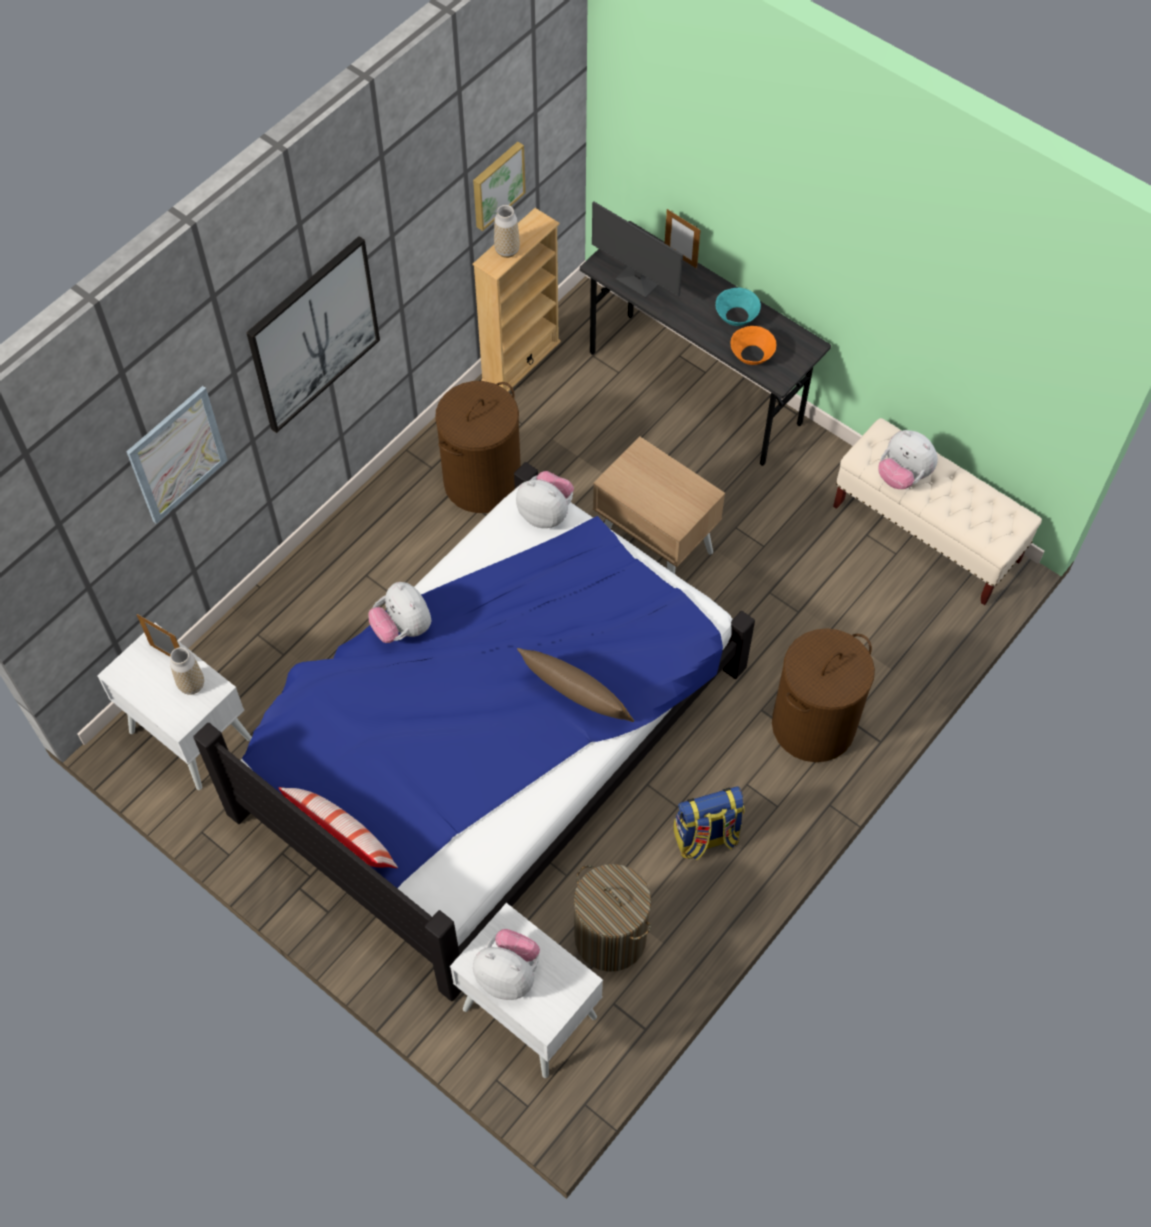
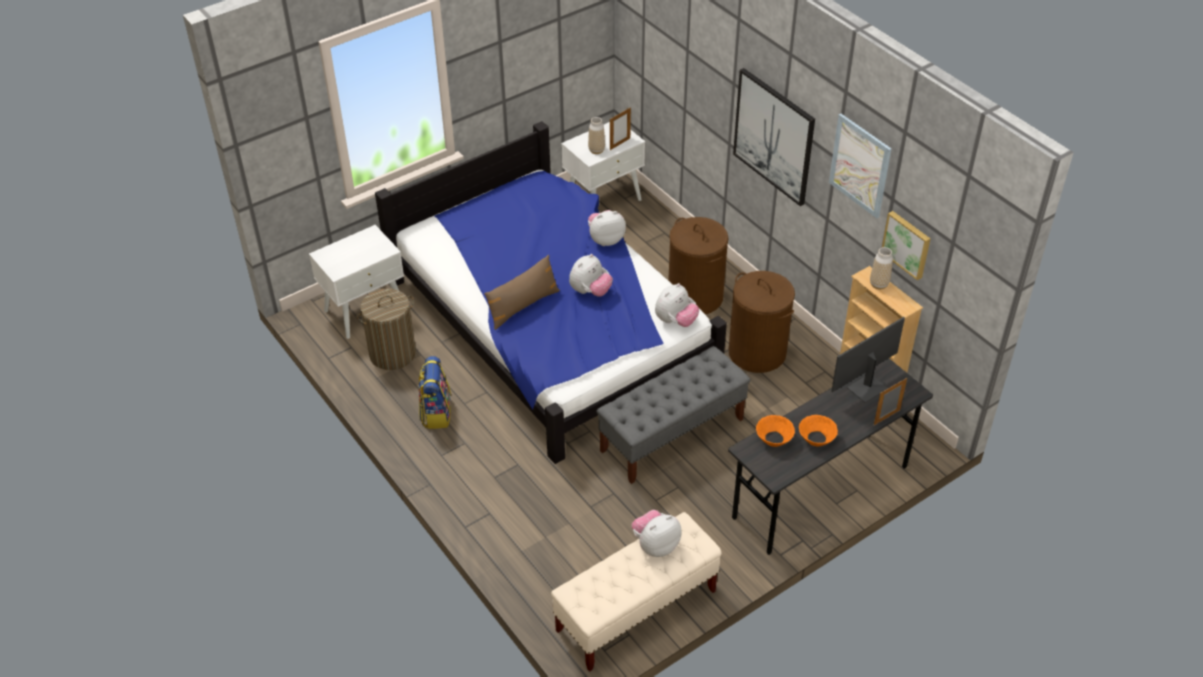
camera: 105 degrees right, 15 degrees down
picture [126,386,228,524] -> picture moved to [829,114,891,218]
pillow [279,787,398,868] -> none
plush toy [473,929,540,1000] -> plush toy moved to [569,254,613,296]
beige nightstand [593,436,725,574] -> grey bench [596,346,750,484]
turquoise bowl [715,288,761,326] -> orange bowl [799,415,838,446]
brown laundry basket [772,628,875,762] -> brown laundry basket moved to [668,217,729,315]

